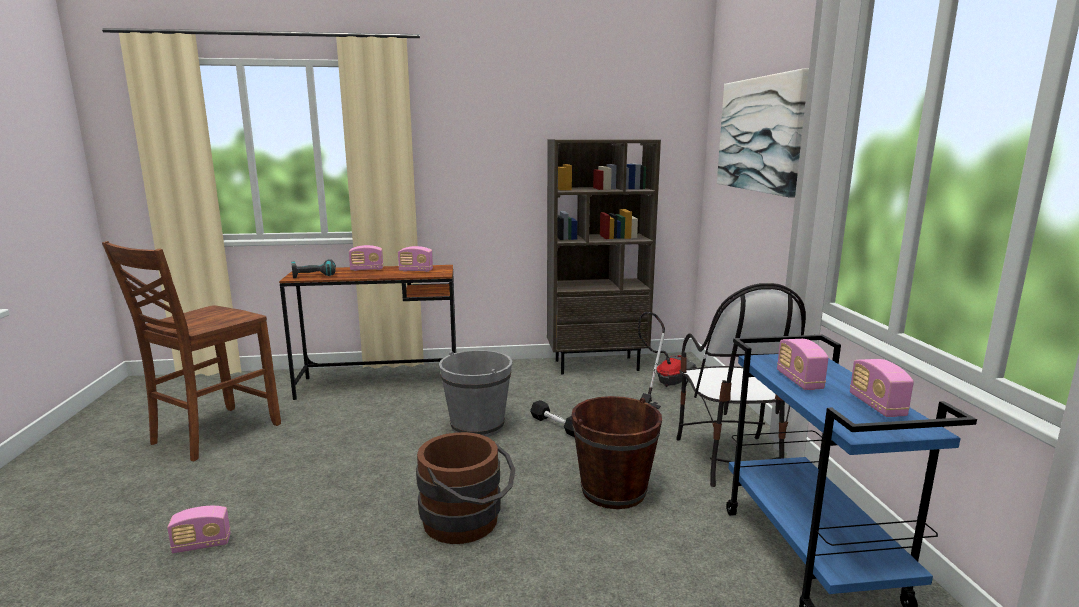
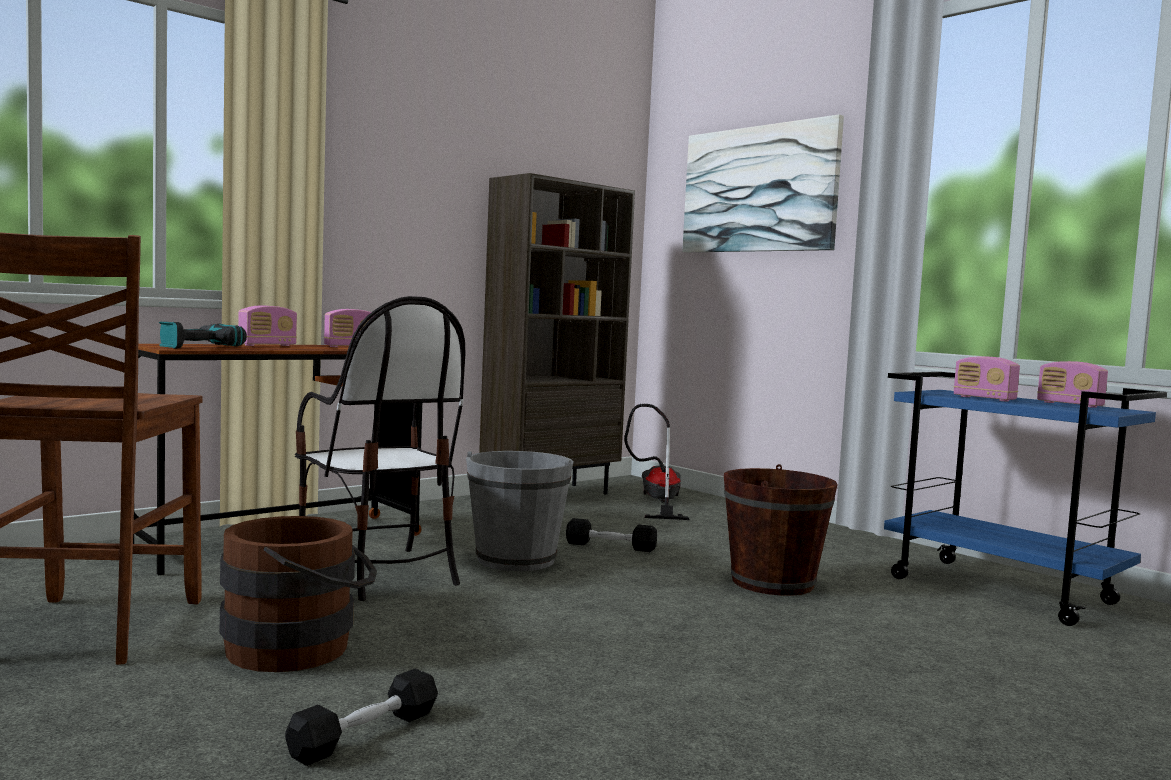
camera: 35 degrees left, 10 degrees down
radio [167,506,231,554] -> black dumbbell [285,669,438,766]
brown bucket [416,432,515,544] -> brown bucket moved to [220,516,377,672]
chair [676,283,806,487] -> chair moved to [295,296,465,601]

